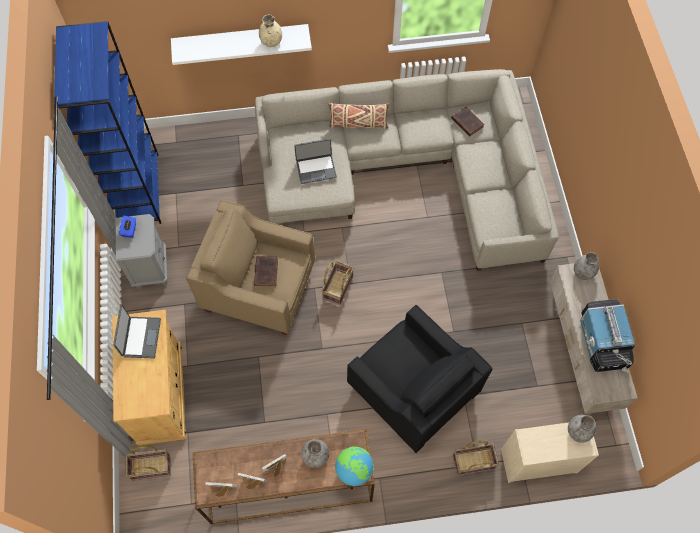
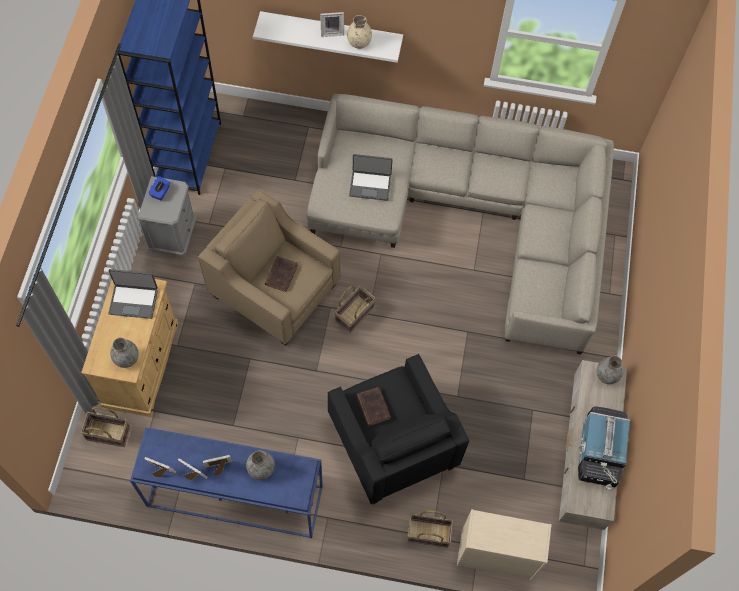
camera: 15 degrees right, 0 degrees up
laptop [113,305,161,358] -> laptop turned 75 degrees clockwise [108,269,158,319]
brown console table [193,429,375,524] -> blue console table [130,427,323,538]
beige pillow [328,103,389,129] -> none
globe [335,446,374,486] -> none
brown book [451,107,484,136] -> brown book moved to [357,387,391,426]
grey vase [568,415,596,443] -> grey vase moved to [110,338,139,368]
none -> picture frame [320,12,344,37]

